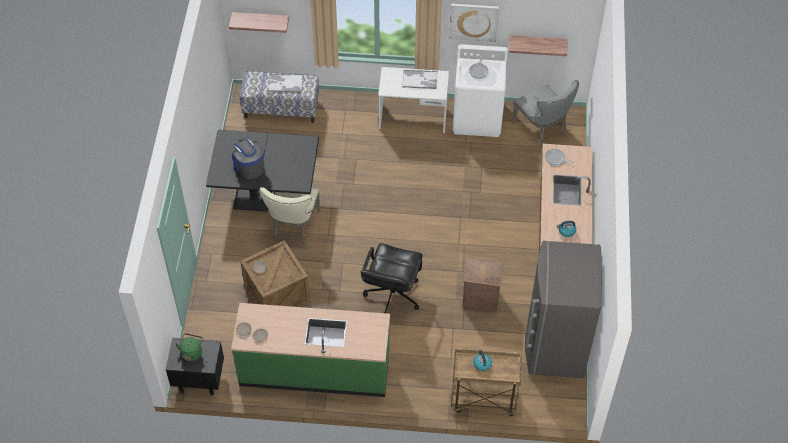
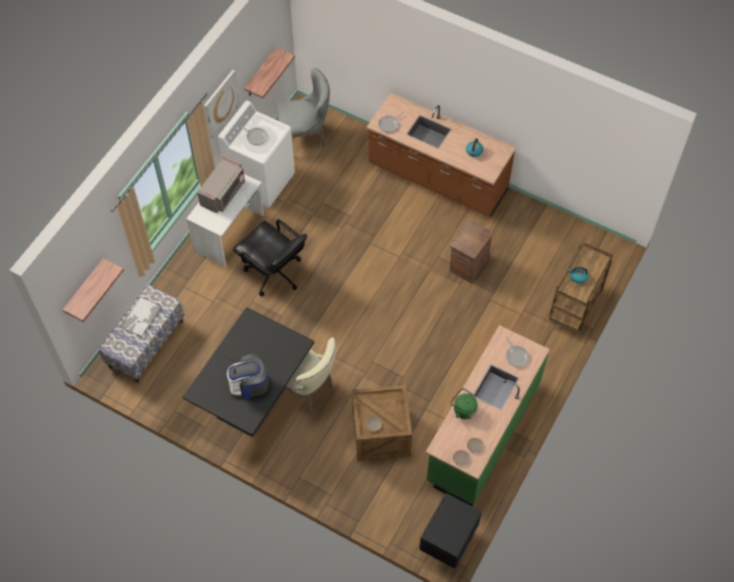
camera: 65 degrees left, 5 degrees up
green kettle [175,333,203,361] -> green kettle moved to [450,388,478,419]
black office chair [360,243,423,313] -> black office chair moved to [233,219,307,296]
tray [402,70,438,89] -> grey microwave [197,156,245,213]
grey fridge [525,241,602,378] -> none
none -> frying pan [506,337,529,367]

